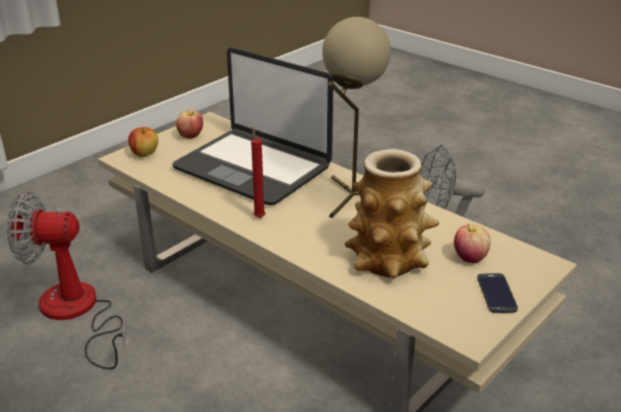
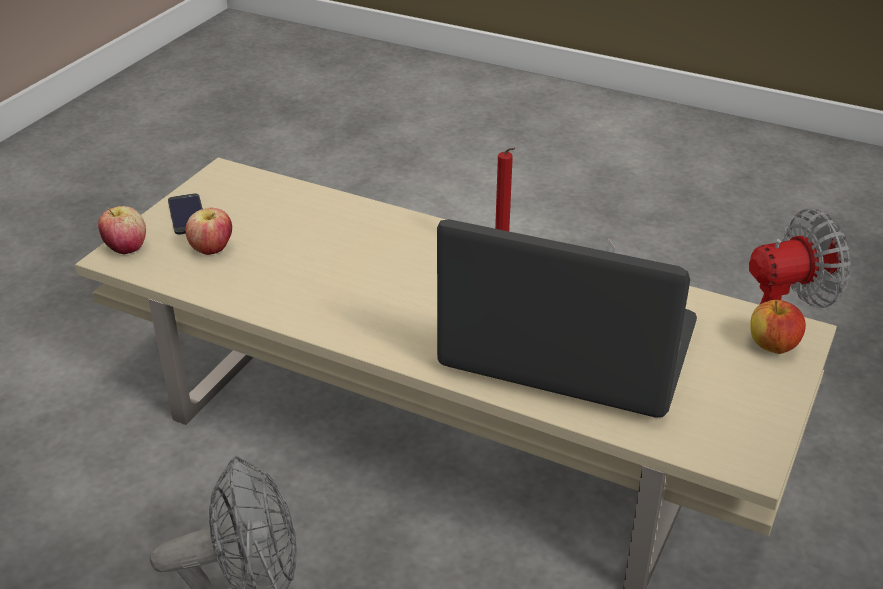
camera: 165 degrees right, 5 degrees up
apple [176,110,203,139] -> apple moved to [98,206,146,255]
beige table lamp [322,17,391,218] -> none
vase [345,149,439,278] -> none

